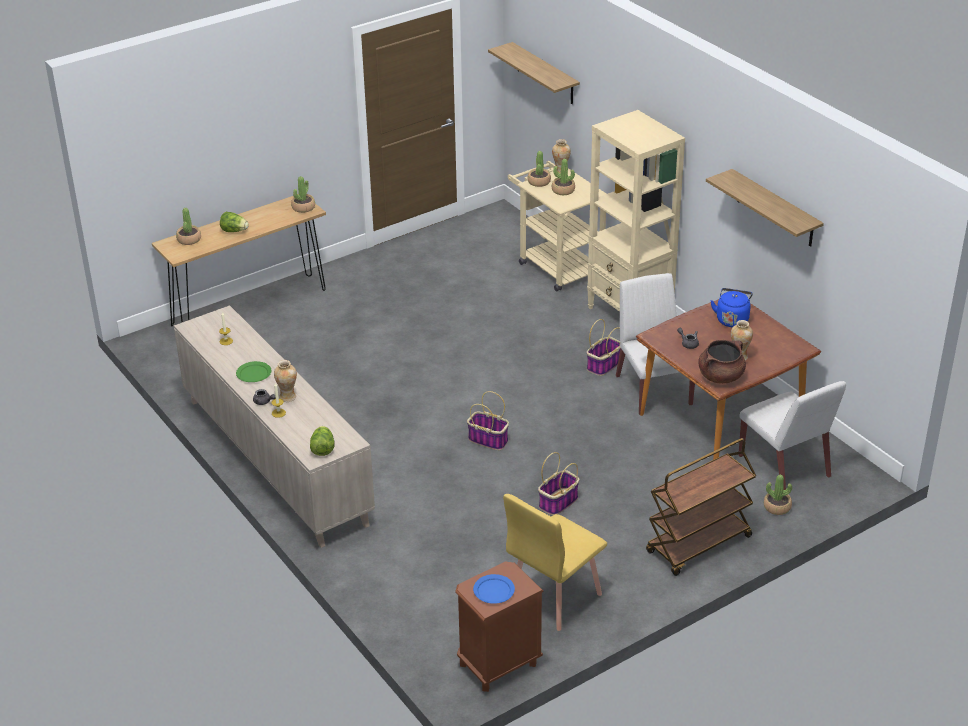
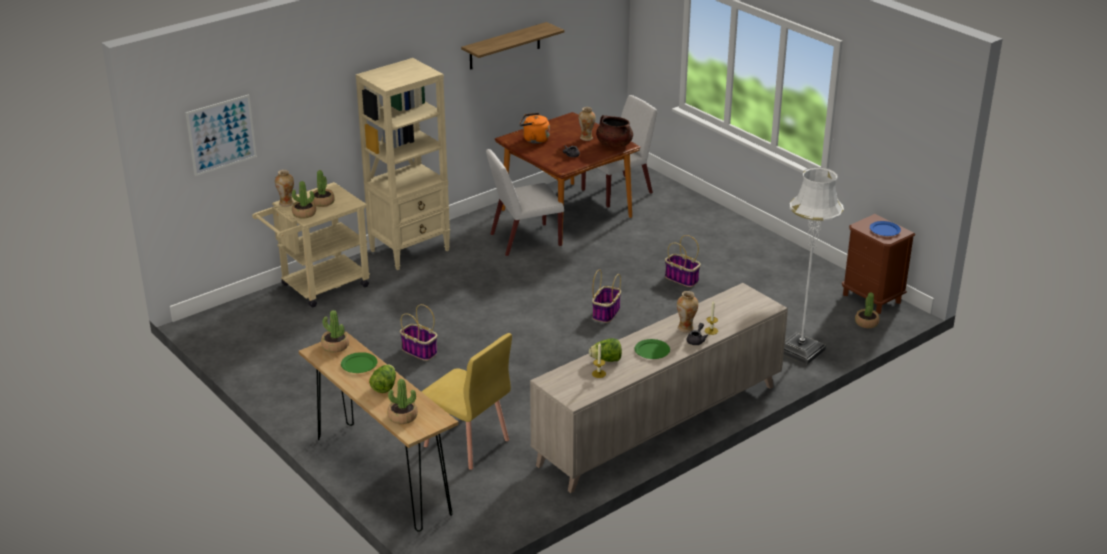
camera: 95 degrees left, 5 degrees down
lettuce [310,426,335,456] -> lettuce moved to [589,338,622,362]
shelf [488,42,580,104] -> picture [185,94,257,176]
yellow chair [503,494,607,631] -> yellow chair moved to [421,333,512,470]
basket [587,319,621,376] -> basket moved to [400,304,437,361]
brown cart [646,438,756,576] -> none
blue kettle [711,288,753,327] -> orange kettle [520,113,550,144]
potted plant [764,475,792,515] -> potted plant moved to [855,293,880,328]
none -> green plate [341,352,378,373]
none -> white floor lamp [783,167,844,365]

